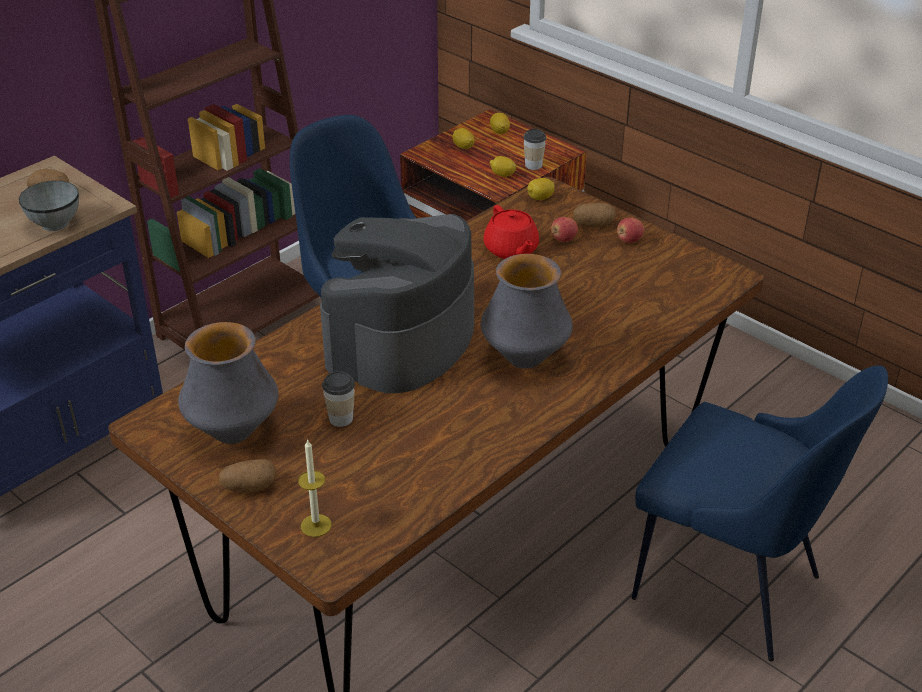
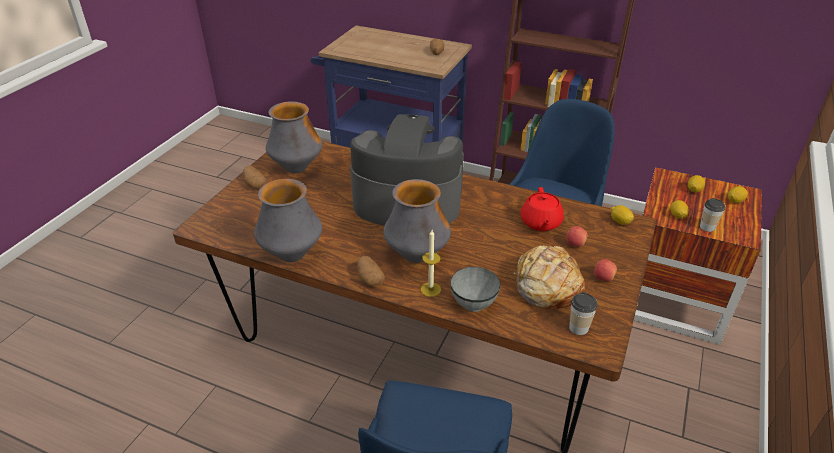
camera: 70 degrees right, 0 degrees up
grey bowl [19,181,79,231] -> grey bowl moved to [450,267,500,312]
candle [298,439,332,537] -> candle moved to [421,230,441,297]
cup [322,371,355,427] -> cup moved to [569,292,598,335]
red teapot [484,205,539,259] -> red teapot turned 45 degrees counterclockwise [521,187,564,231]
potato [573,203,616,228] -> potato moved to [357,256,385,286]
none -> vase [254,179,322,262]
none -> bread [514,245,585,309]

